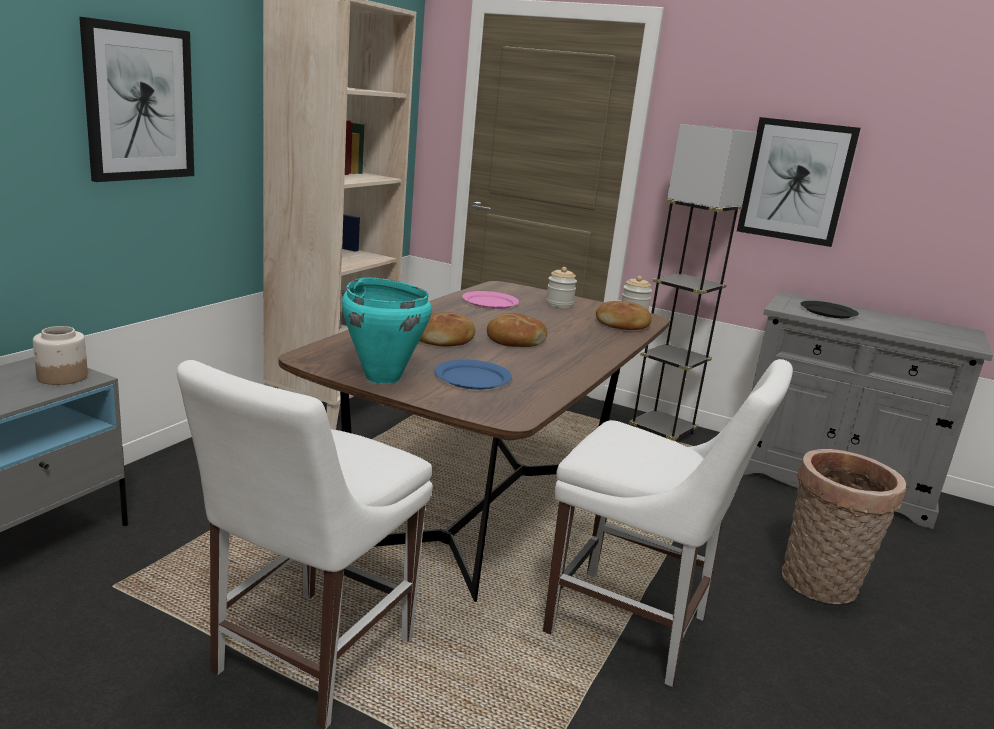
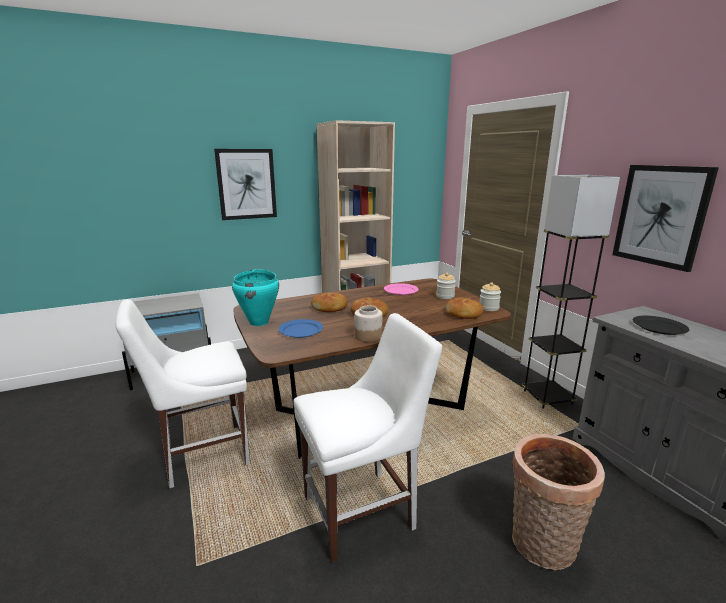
camera: 40 degrees right, 0 degrees up
jar [33,326,88,385] -> jar moved to [354,306,382,342]
white chair [543,359,793,687] -> white chair turned 90 degrees counterclockwise [293,313,442,563]

